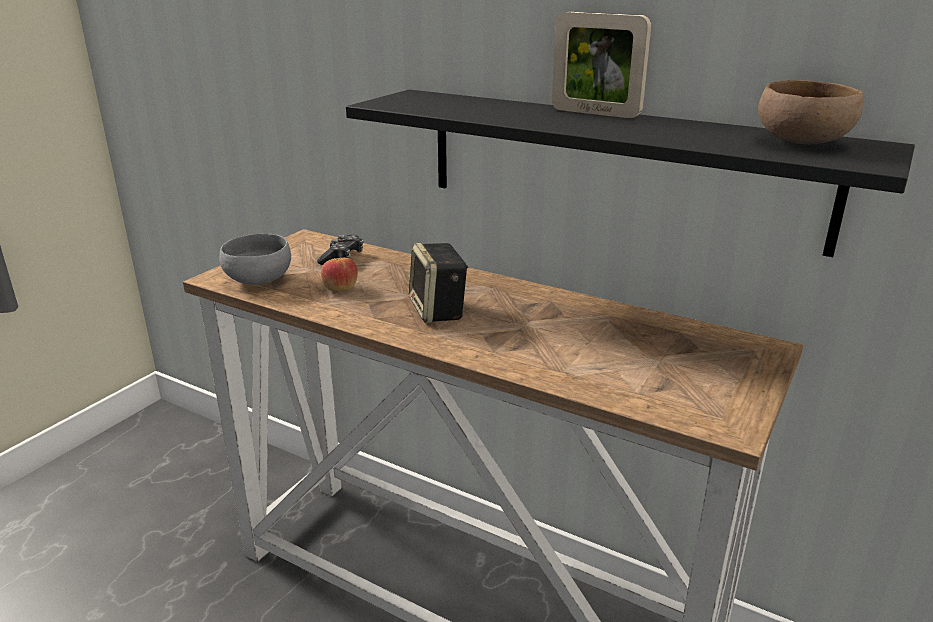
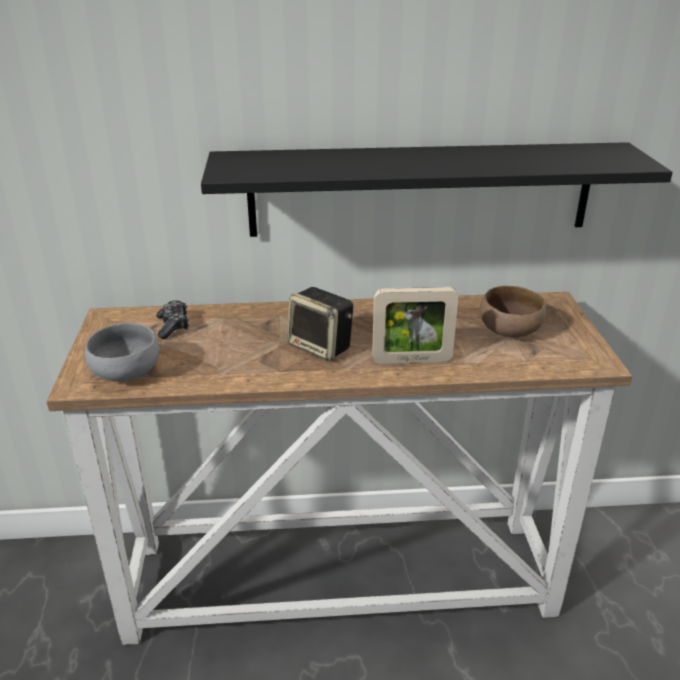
camera: 35 degrees left, 5 degrees up
apple [321,258,358,291] -> none
picture frame [552,12,651,118] -> picture frame moved to [372,287,458,364]
brown bowl [758,80,863,144] -> brown bowl moved to [480,286,546,337]

